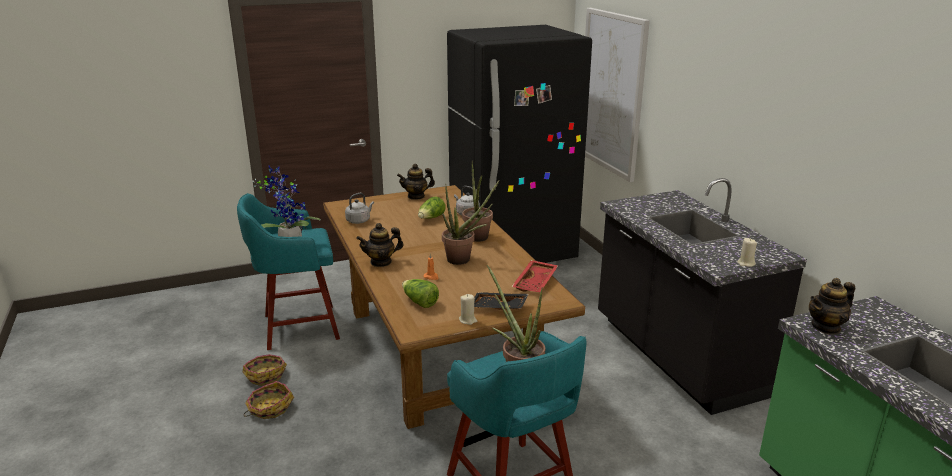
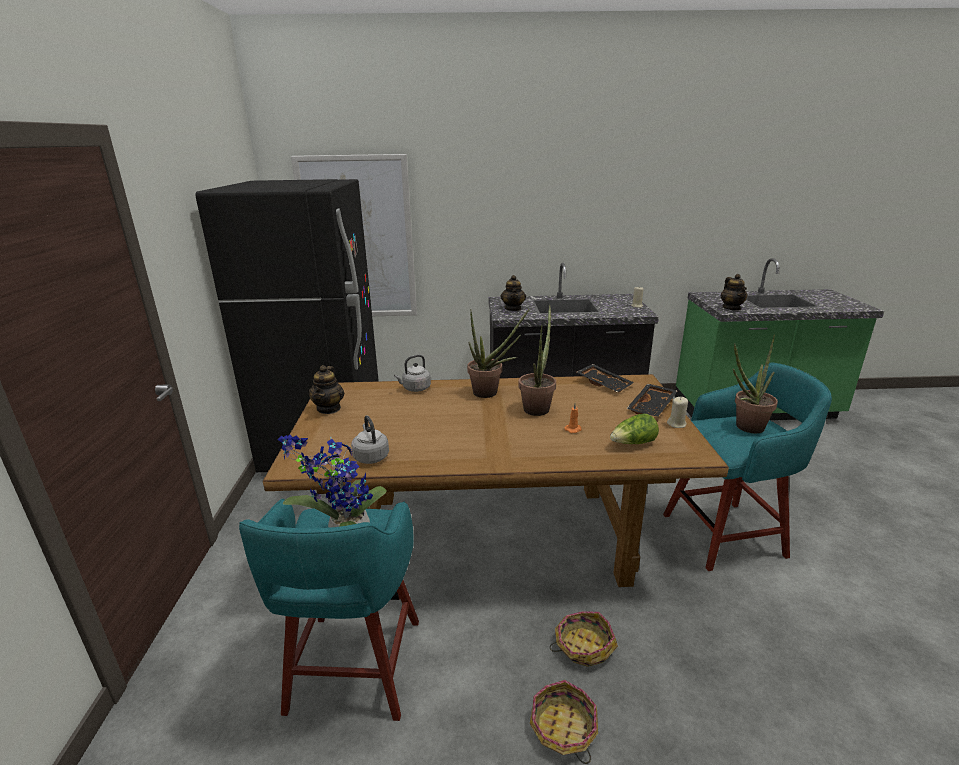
camera: 70 degrees left, 0 degrees up
basket [243,354,287,386] -> basket moved to [550,611,618,667]
teapot [356,223,403,267] -> teapot moved to [500,275,526,311]
lettuce [418,196,445,219] -> none
red tray [511,260,559,292] -> black tray [577,364,634,393]

